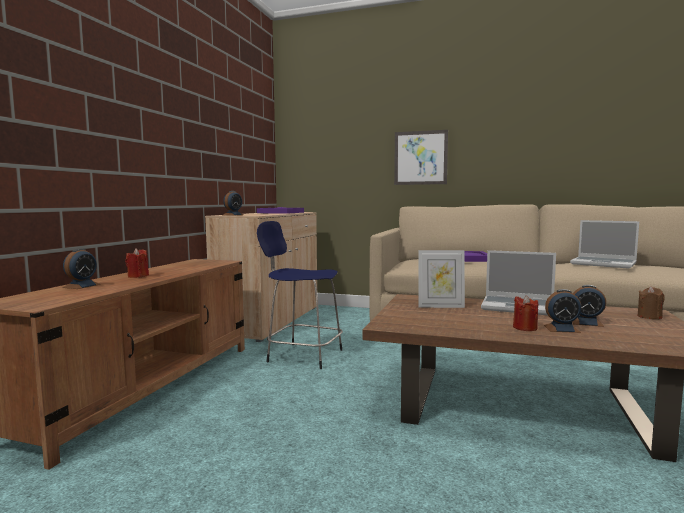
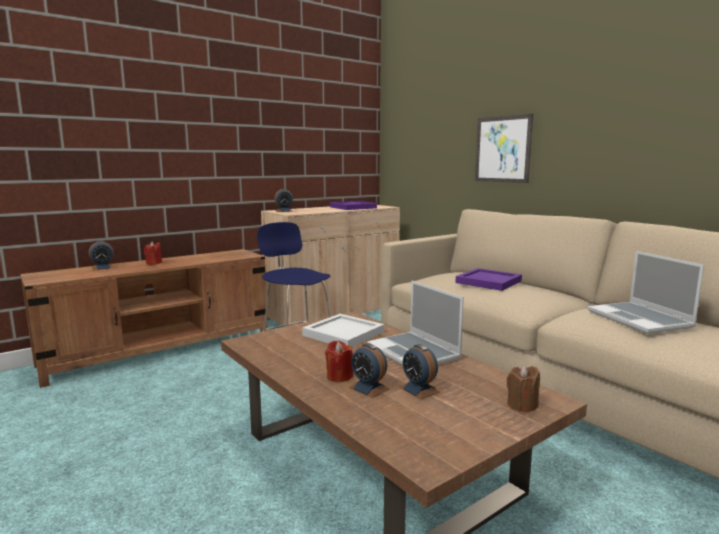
camera: 35 degrees right, 5 degrees up
picture frame [418,250,465,308] -> white tray [302,314,384,347]

